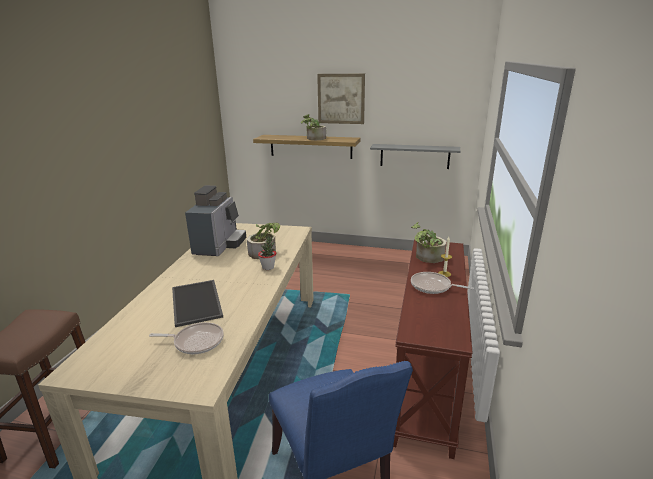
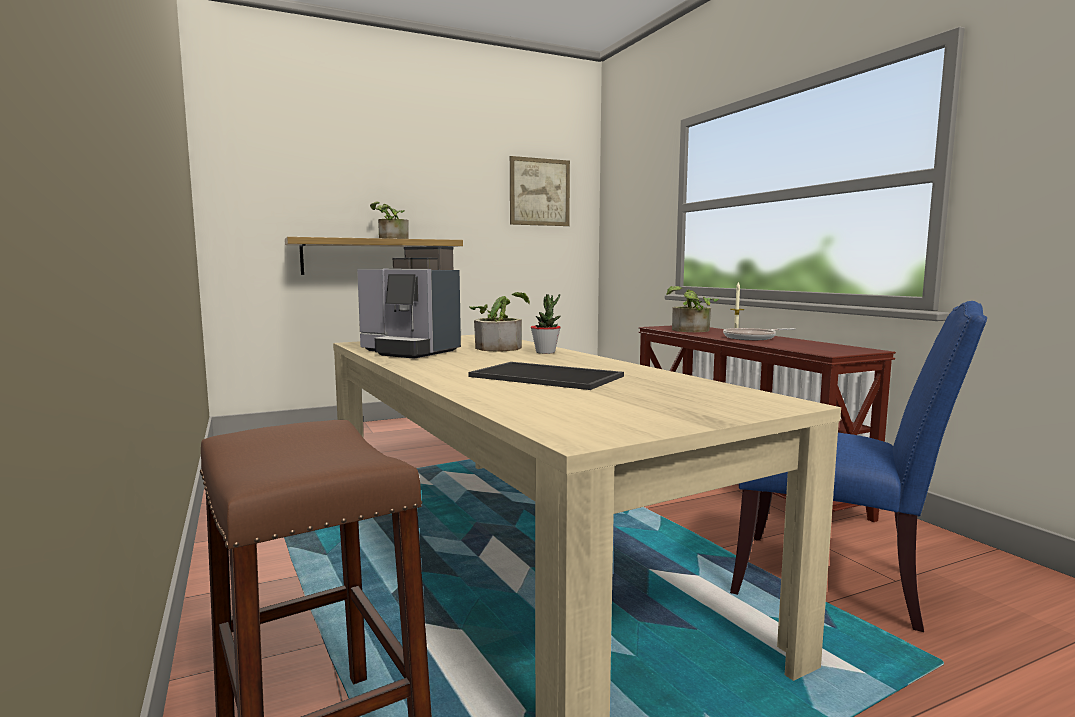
camera: 40 degrees left, 15 degrees down
frying pan [149,322,224,354] -> none
coffee machine [185,186,246,256] -> coffee machine turned 150 degrees clockwise [357,246,461,359]
picture [317,74,365,124] -> picture moved to [510,156,570,226]
grey shelf [370,144,461,169] -> none

